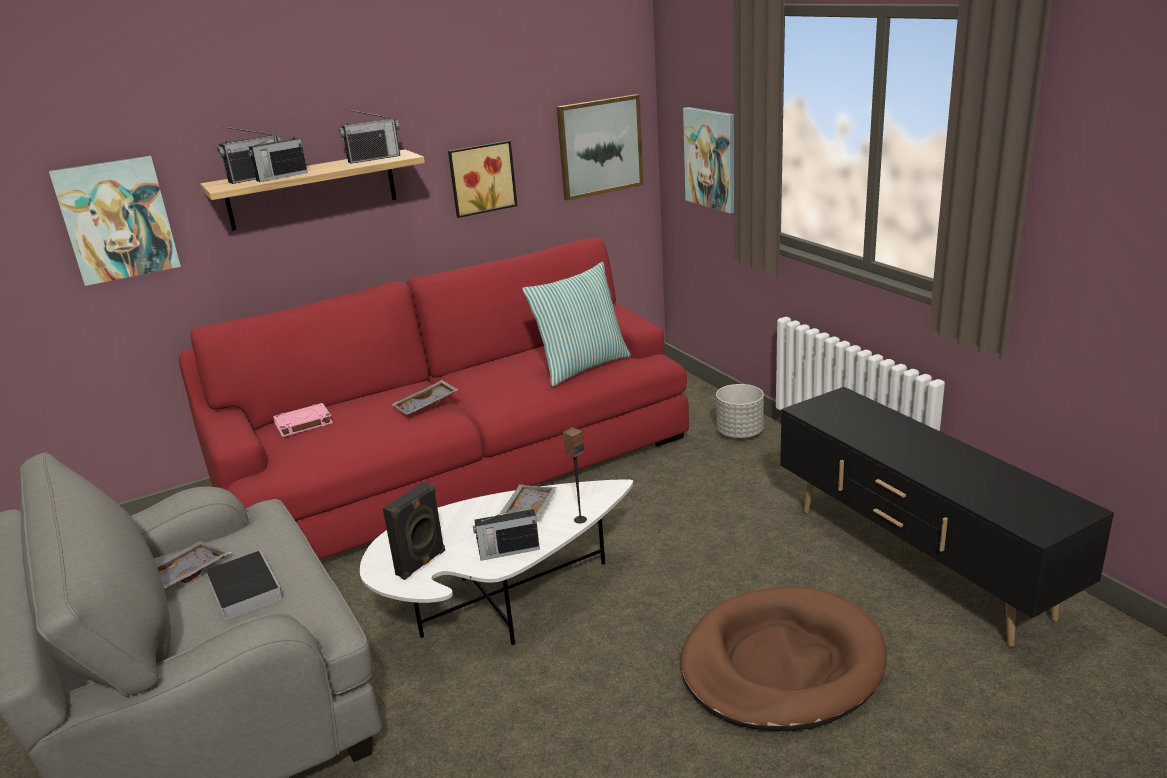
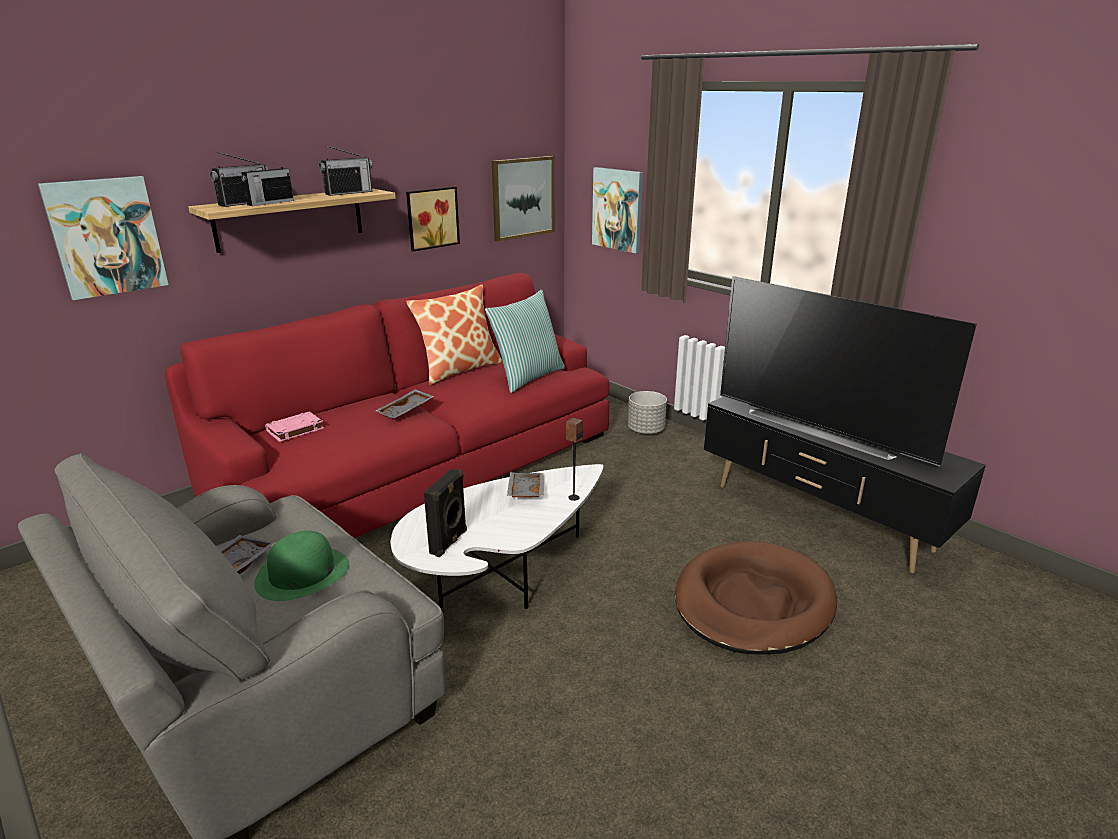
camera: 15 degrees left, 0 degrees up
book [206,550,283,620] -> green hat [254,531,349,601]
radio [473,504,540,561] -> none
none -> pillow [406,284,503,385]
none -> television [720,276,977,466]

